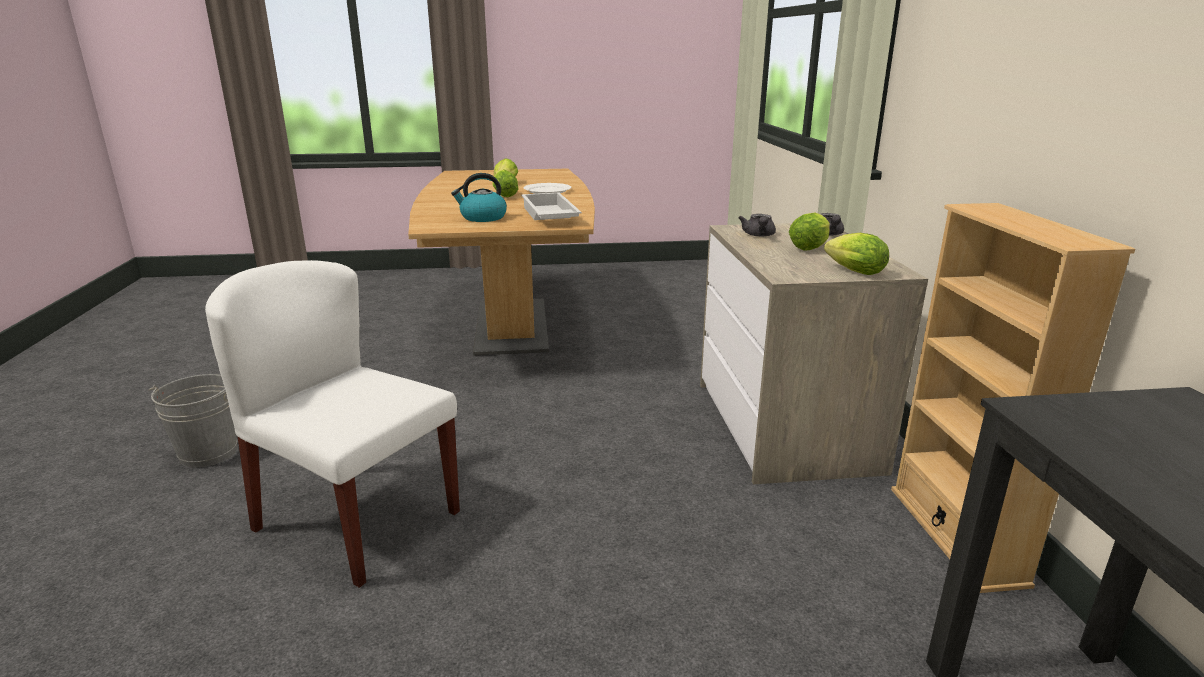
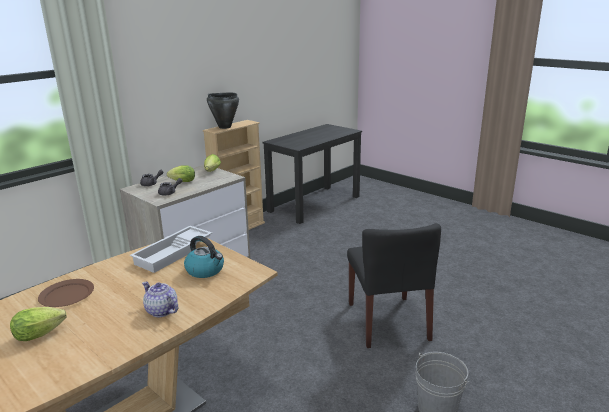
camera: 130 degrees left, 0 degrees up
white chair [205,260,460,588] -> black chair [347,223,441,348]
lettuce [492,169,519,197] -> none
white plate [524,183,571,194] -> brown plate [38,279,94,307]
none -> teapot [142,281,178,317]
none -> black cooking pot [207,93,239,129]

